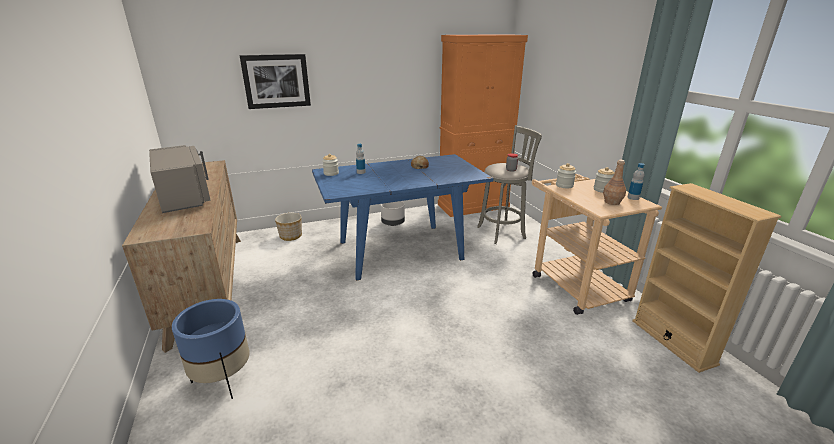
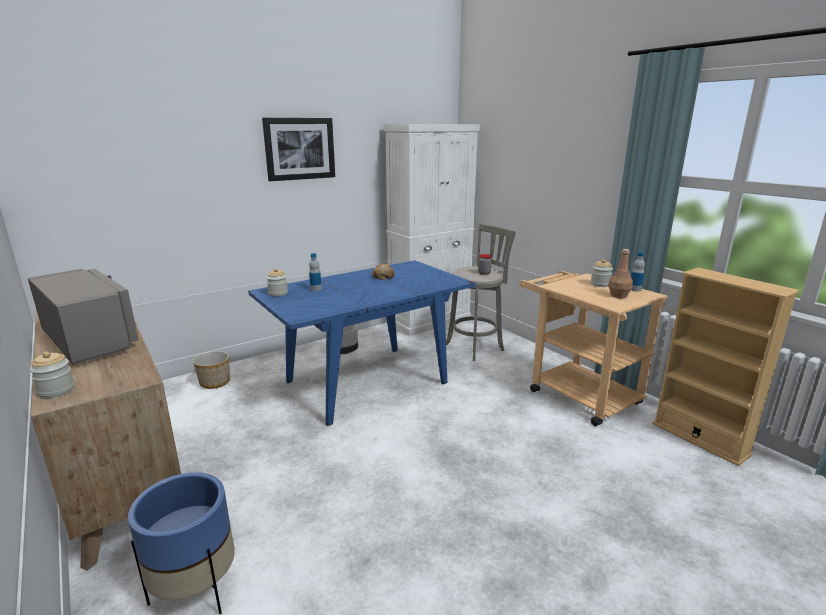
camera: 15 degrees left, 5 degrees down
picture [240,54,311,109] -> picture moved to [262,118,335,181]
orange cabinet [438,34,528,217] -> white cabinet [384,124,480,336]
jar [556,163,576,188] -> jar moved to [30,352,75,398]

